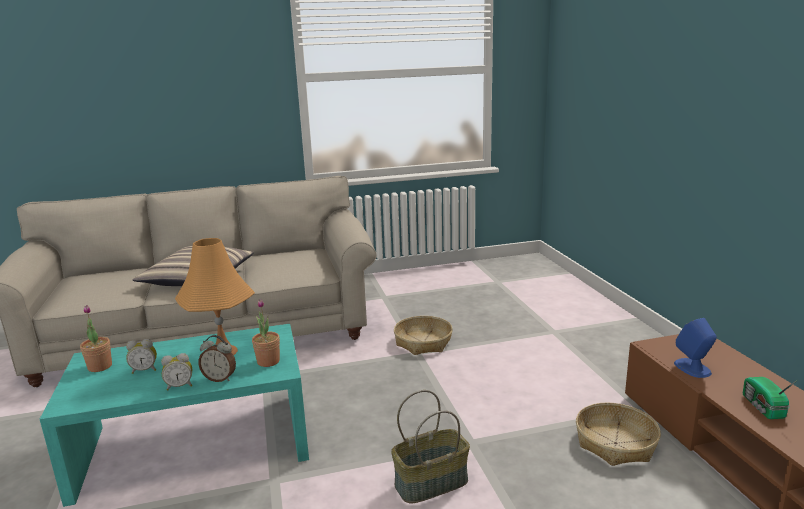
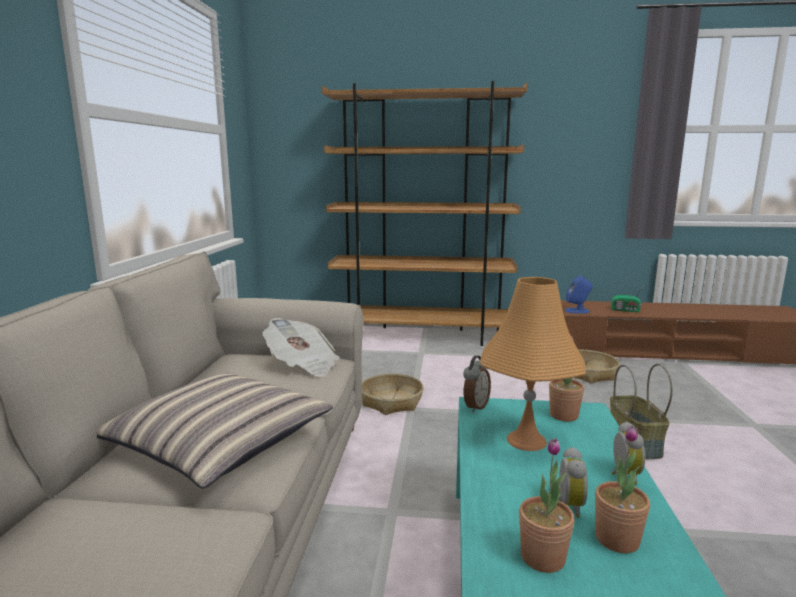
camera: 70 degrees left, 5 degrees down
alarm clock [198,335,236,382] -> alarm clock moved to [463,355,491,413]
none -> newspaper [262,318,340,377]
none -> brown bookcase [322,81,528,346]
none -> potted plant [595,425,650,554]

